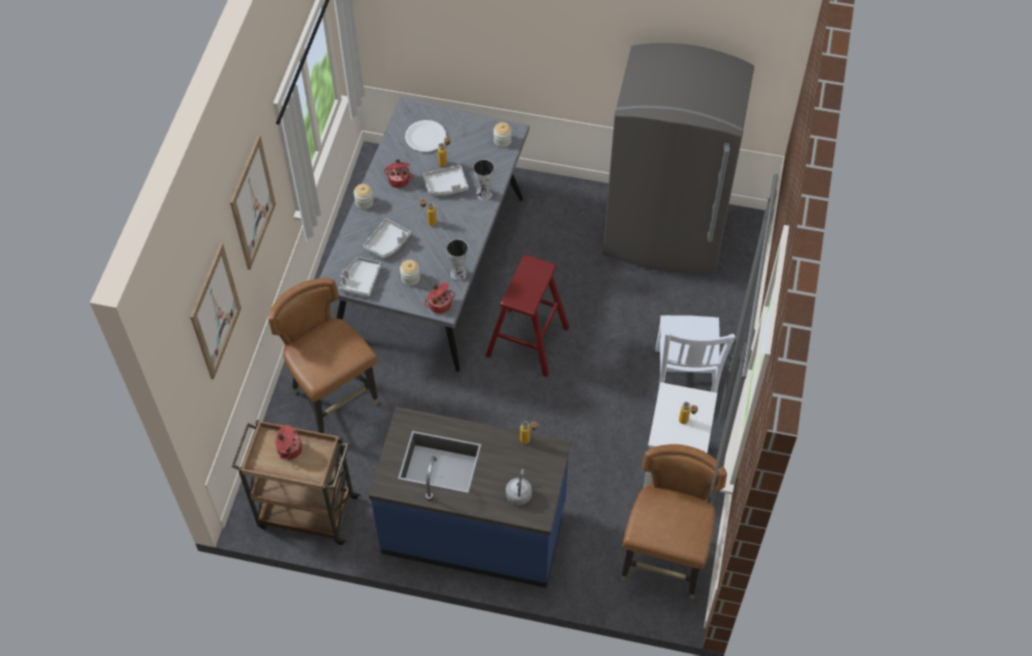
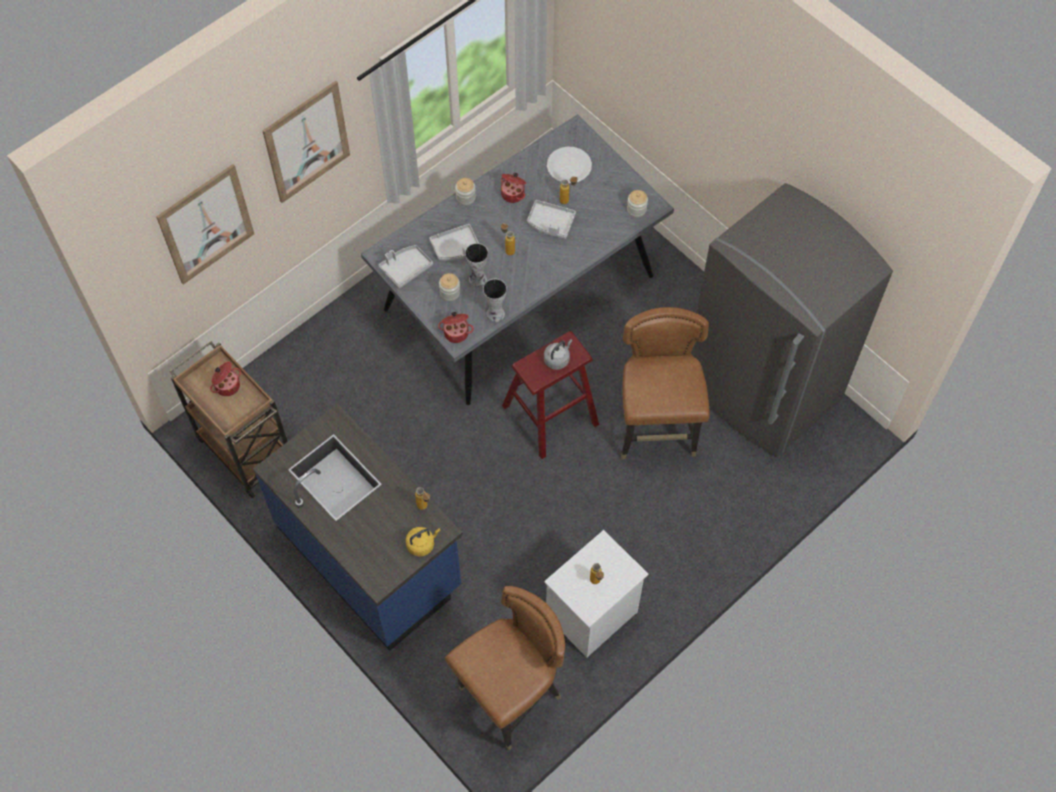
camera: 35 degrees right, 5 degrees up
brown chair [268,278,379,434] -> brown chair moved to [621,307,709,459]
vase [473,159,494,201] -> vase moved to [465,243,488,287]
grey kettle [506,469,532,505] -> grey kettle moved to [544,339,573,370]
white chair [655,315,735,397] -> none
none -> yellow kettle [406,527,441,557]

